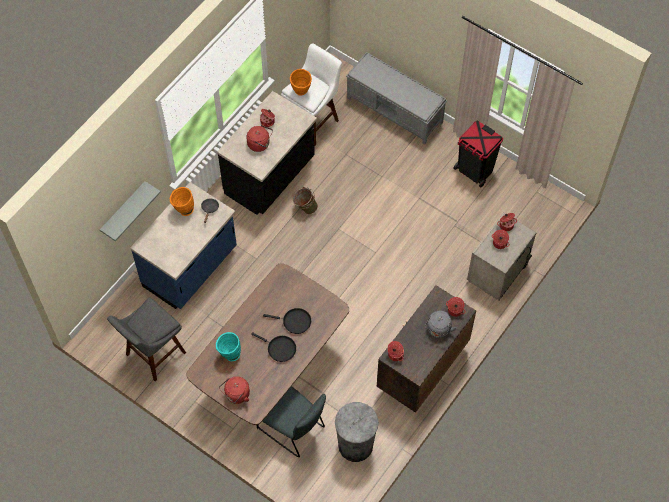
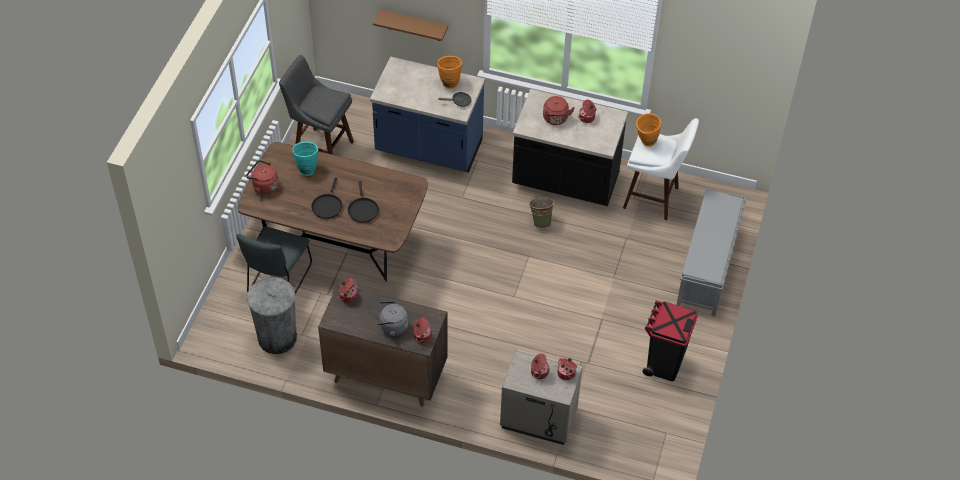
camera: 70 degrees right, 10 degrees down
grey shelf [100,181,161,241] -> brown shelf [373,10,448,41]

